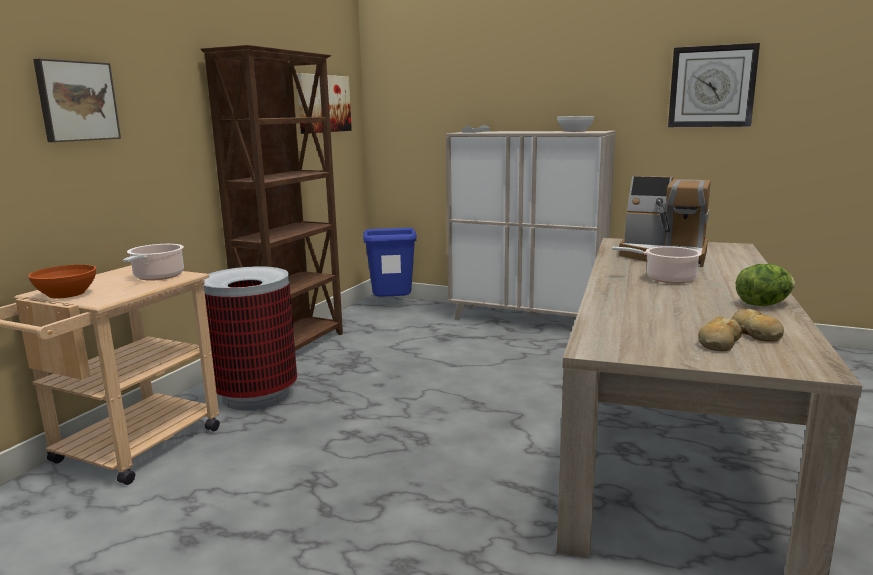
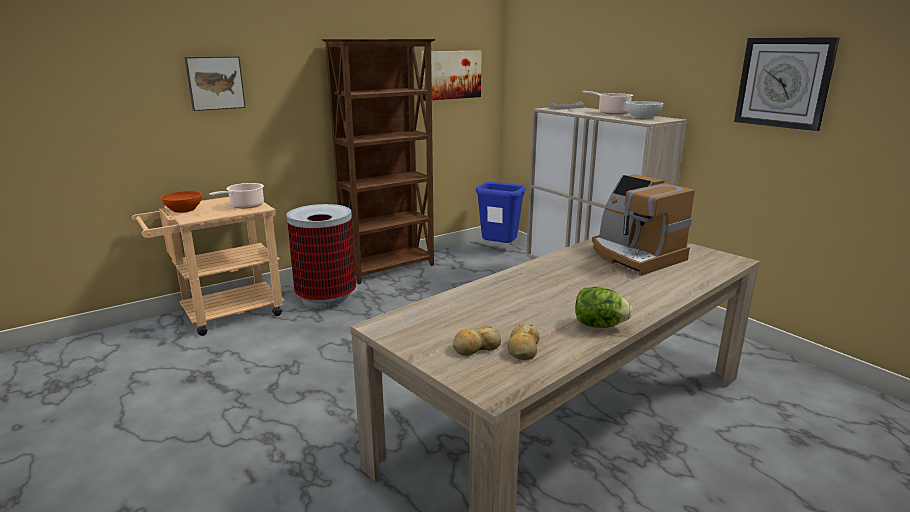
camera: 30 degrees right, 5 degrees up
cooking pot [612,246,702,284] -> cooking pot moved to [583,91,633,115]

